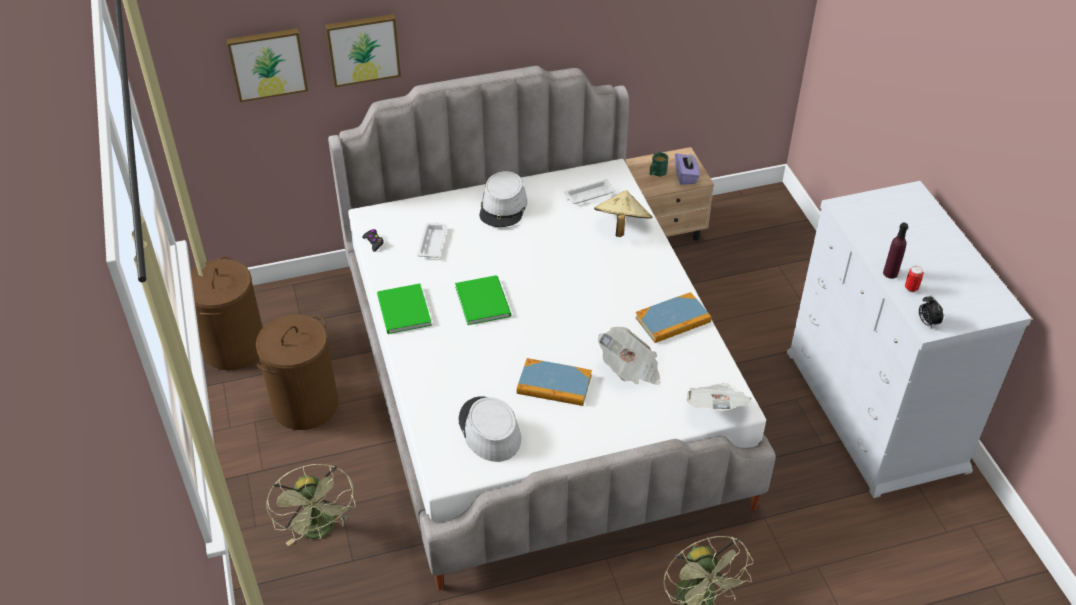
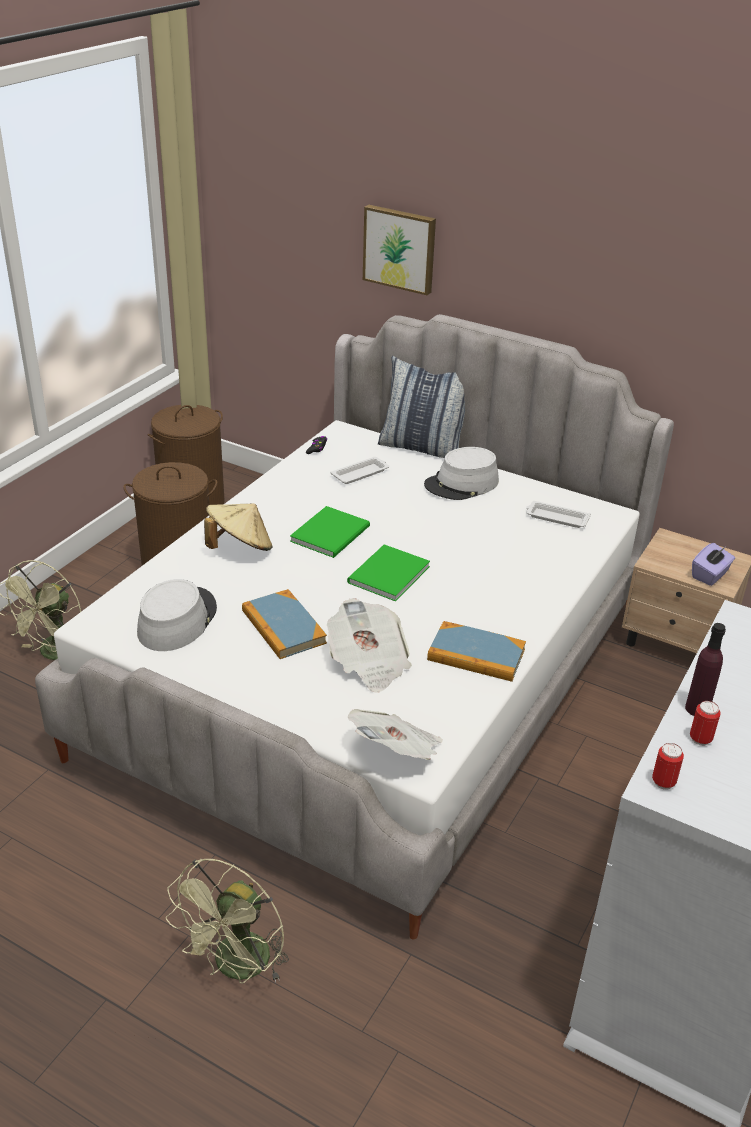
camera: 45 degrees right, 10 degrees down
picture [227,28,308,102] -> none
green book [377,283,432,334] -> green book moved to [347,544,430,602]
beige hat [594,190,652,237] -> beige hat moved to [204,504,272,551]
green mug [650,152,669,177] -> none
alarm clock [919,296,943,329] -> can [652,743,684,790]
none -> pillow [378,356,465,458]

